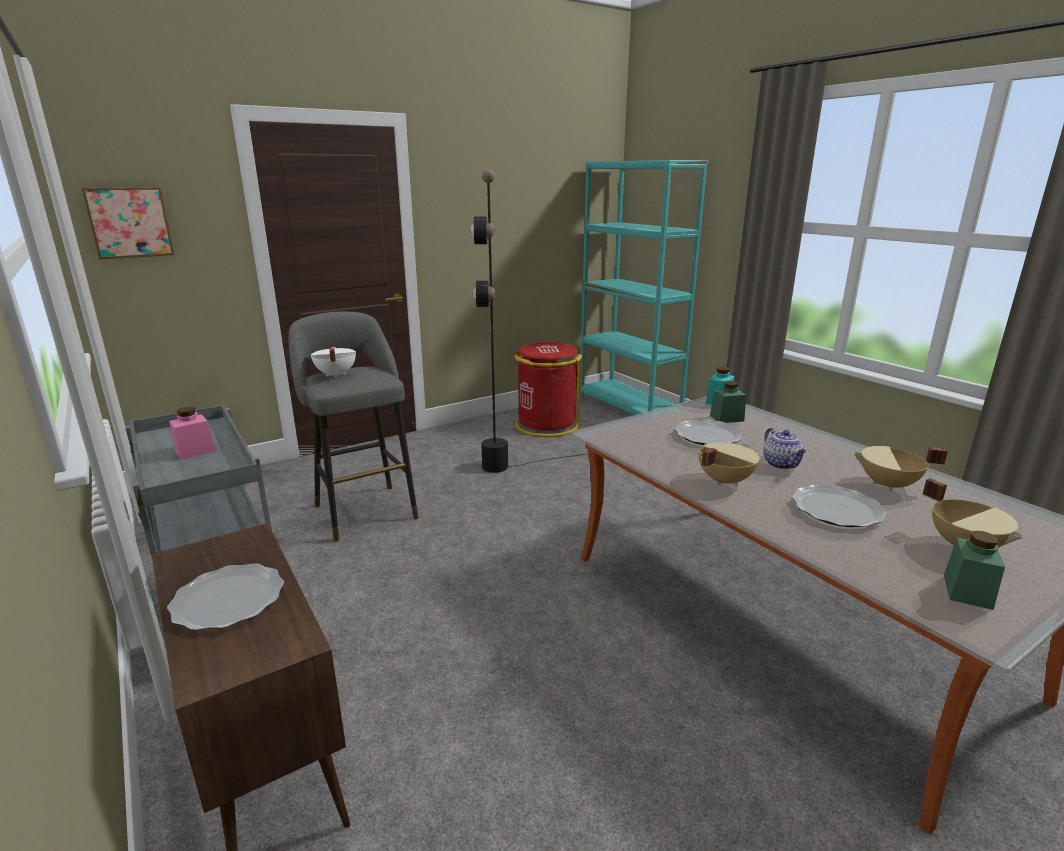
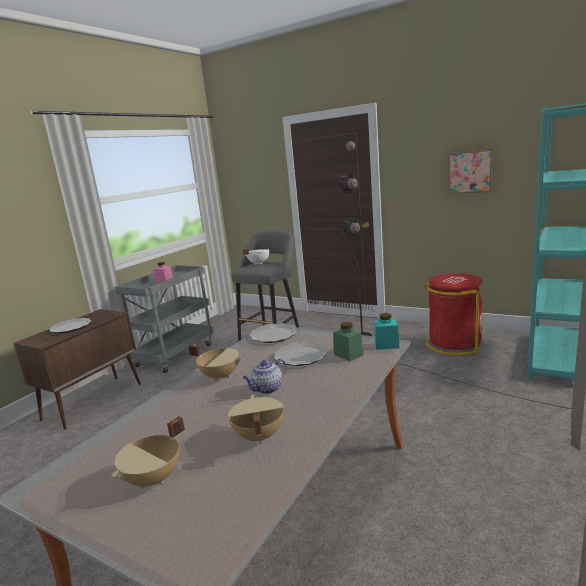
camera: 65 degrees right, 5 degrees down
picture [81,187,174,259] -> picture moved to [449,149,493,194]
plate [792,485,886,527] -> plate moved to [249,323,297,343]
green jar [944,531,1005,610] -> none

